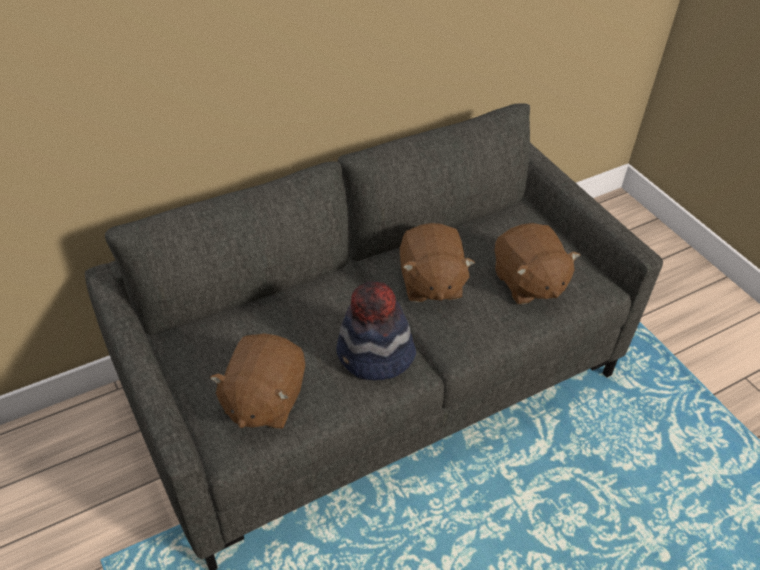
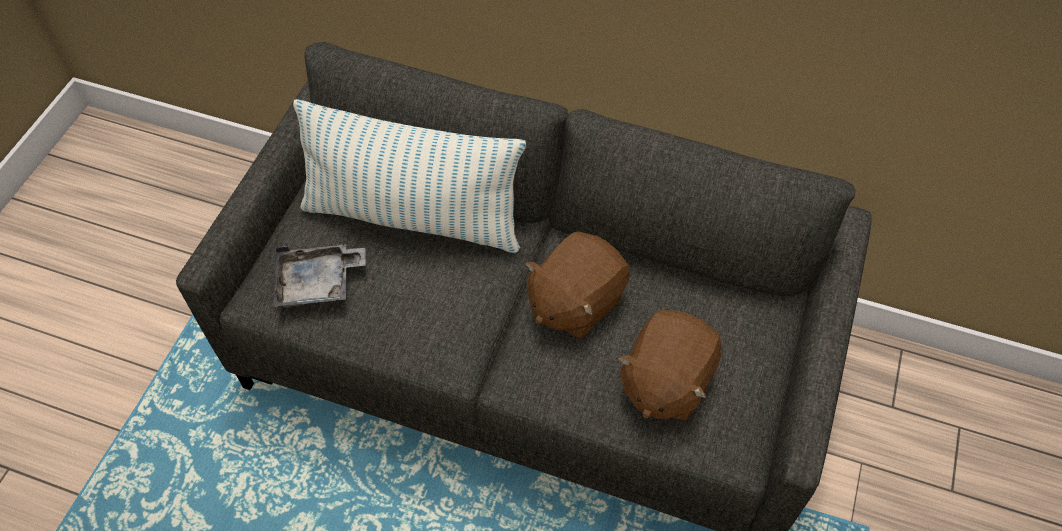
camera: 50 degrees right, 10 degrees up
brown plush toy [210,333,305,429] -> grey tray [273,244,366,307]
hat [336,281,416,380] -> none
none -> pillow [293,99,526,253]

